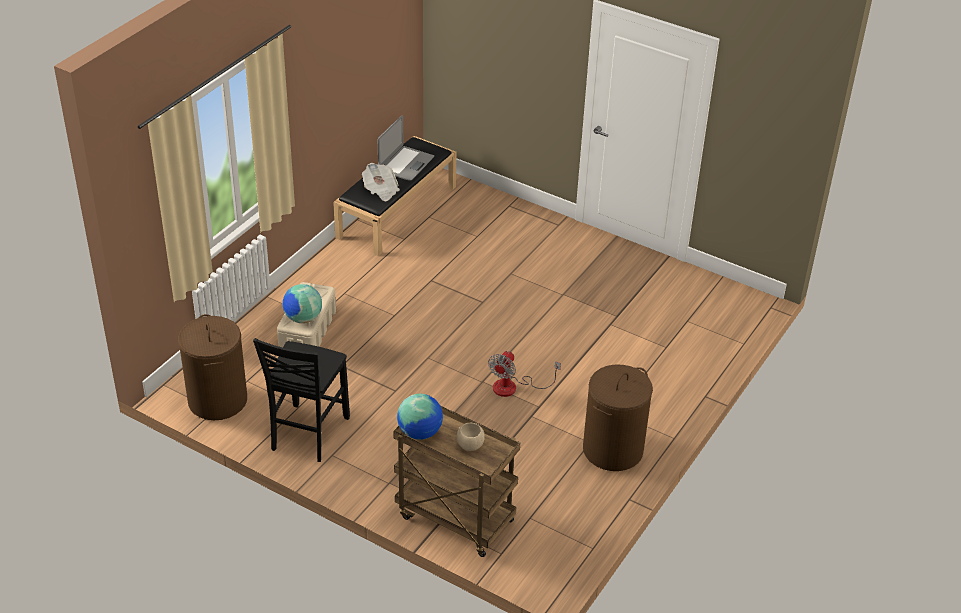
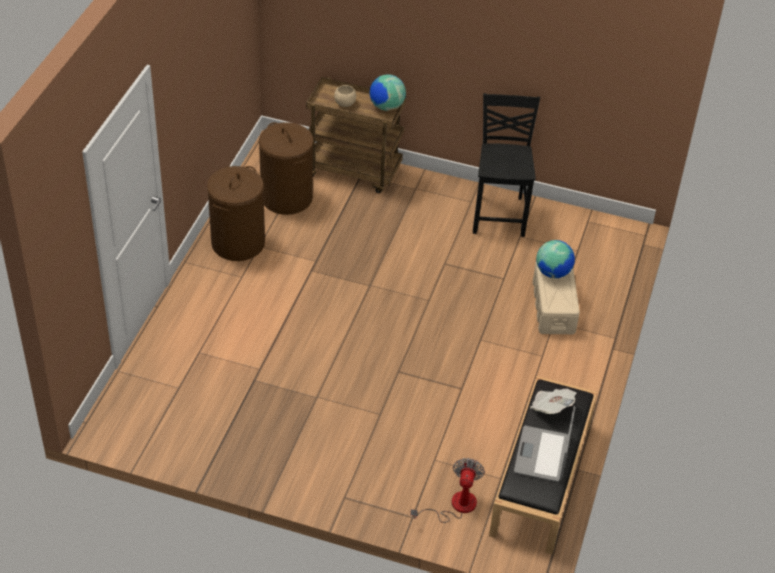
camera: 165 degrees right, 5 degrees up
brown laundry basket [178,314,247,420] -> brown laundry basket moved to [259,122,313,215]
fan [488,351,561,397] -> fan moved to [410,458,485,523]

